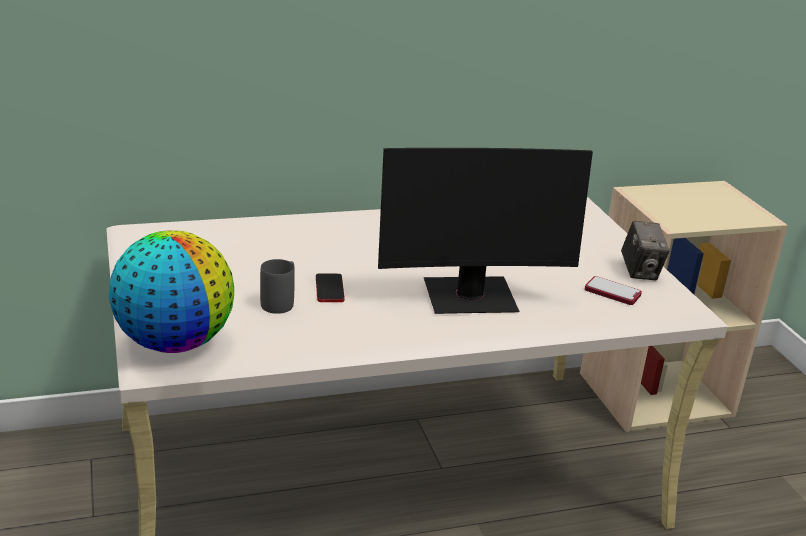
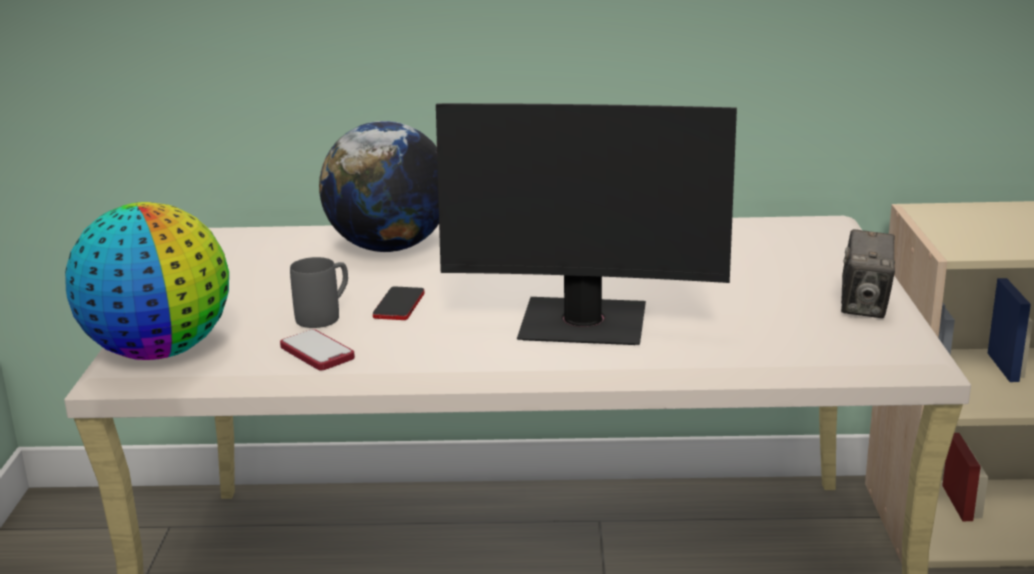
camera: 20 degrees right, 5 degrees down
phone [585,276,642,305] -> phone moved to [280,329,355,370]
none -> globe [319,121,439,252]

